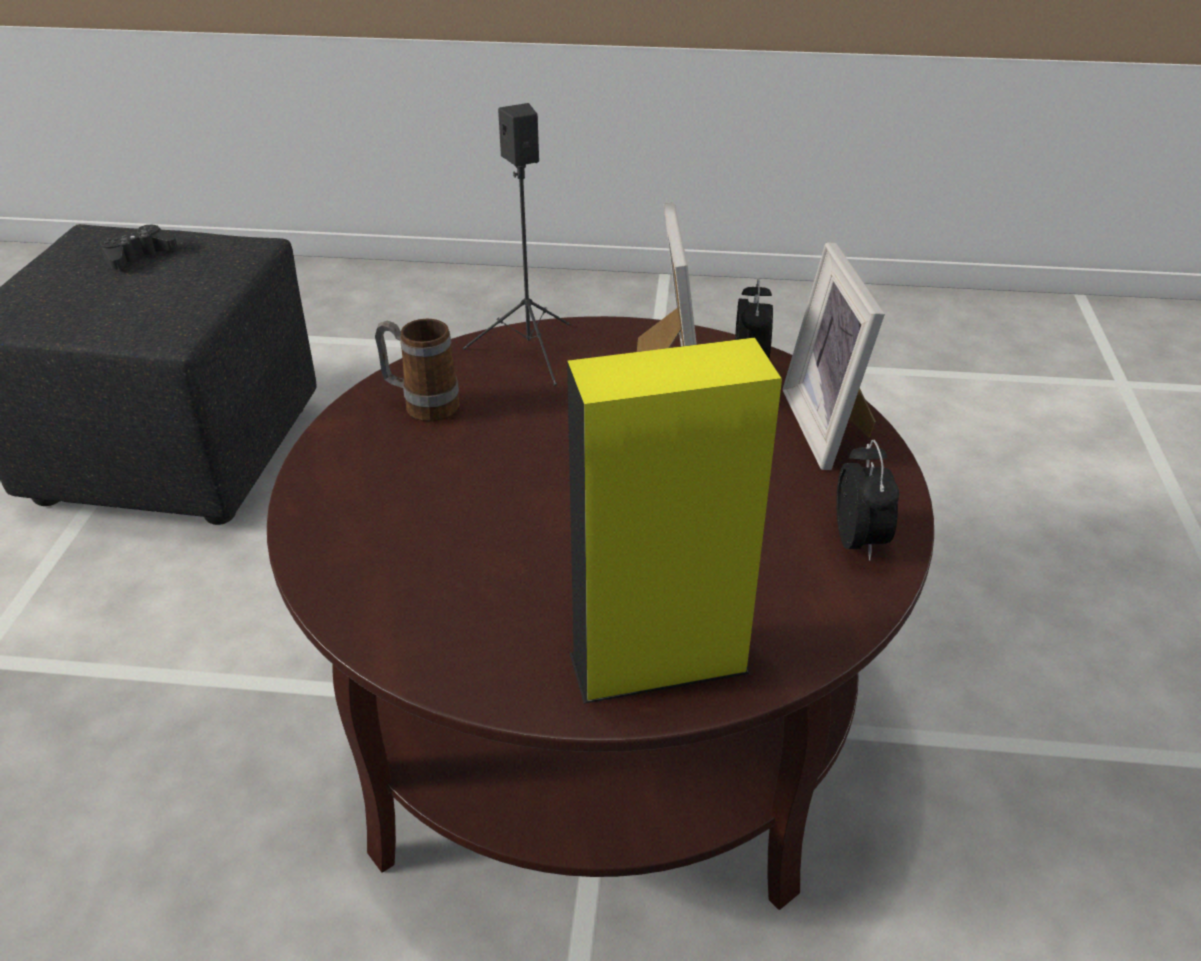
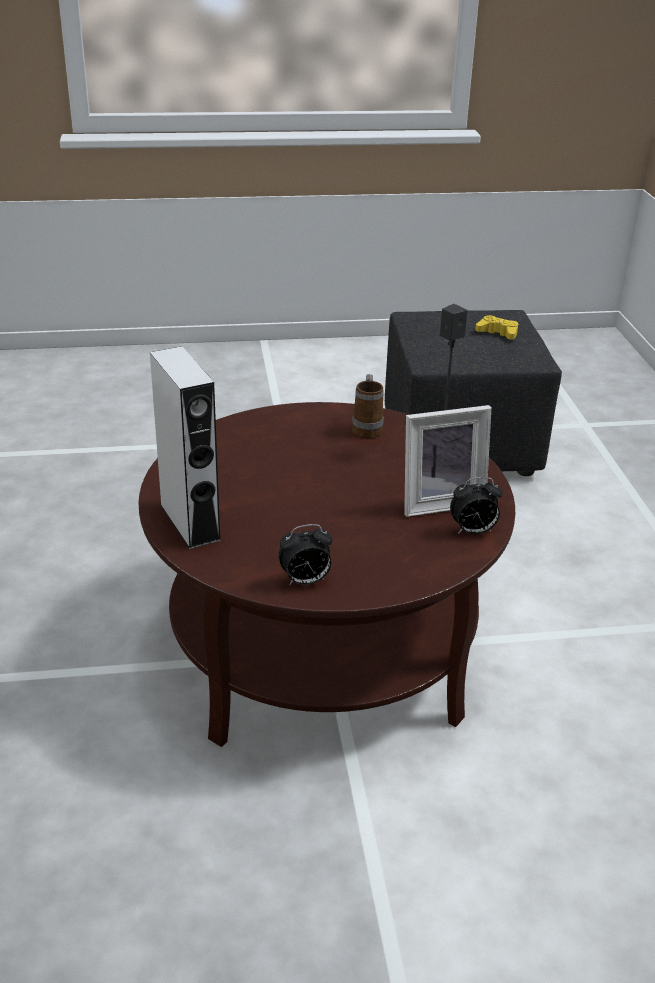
camera: 75 degrees right, 5 degrees down
black game controller [100,225,178,270] -> yellow game controller [475,315,518,340]
yellow speaker [567,337,782,704] -> grey speaker [150,346,222,550]
picture frame [782,242,885,470] -> none

